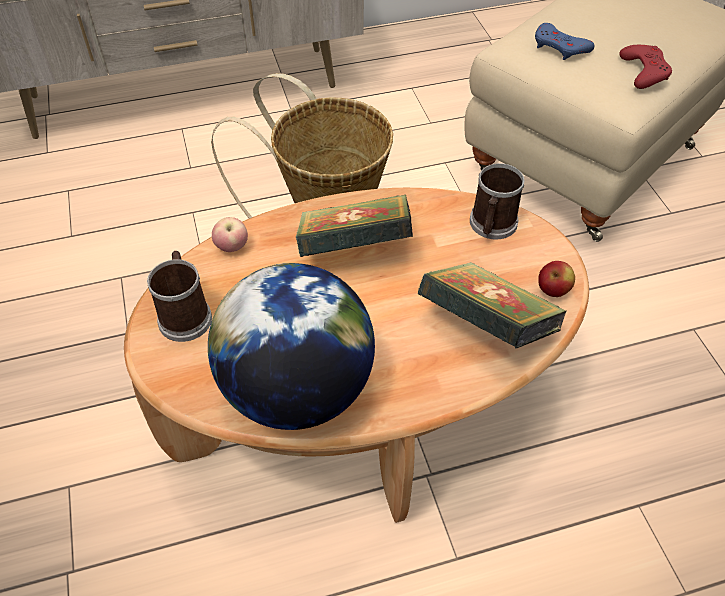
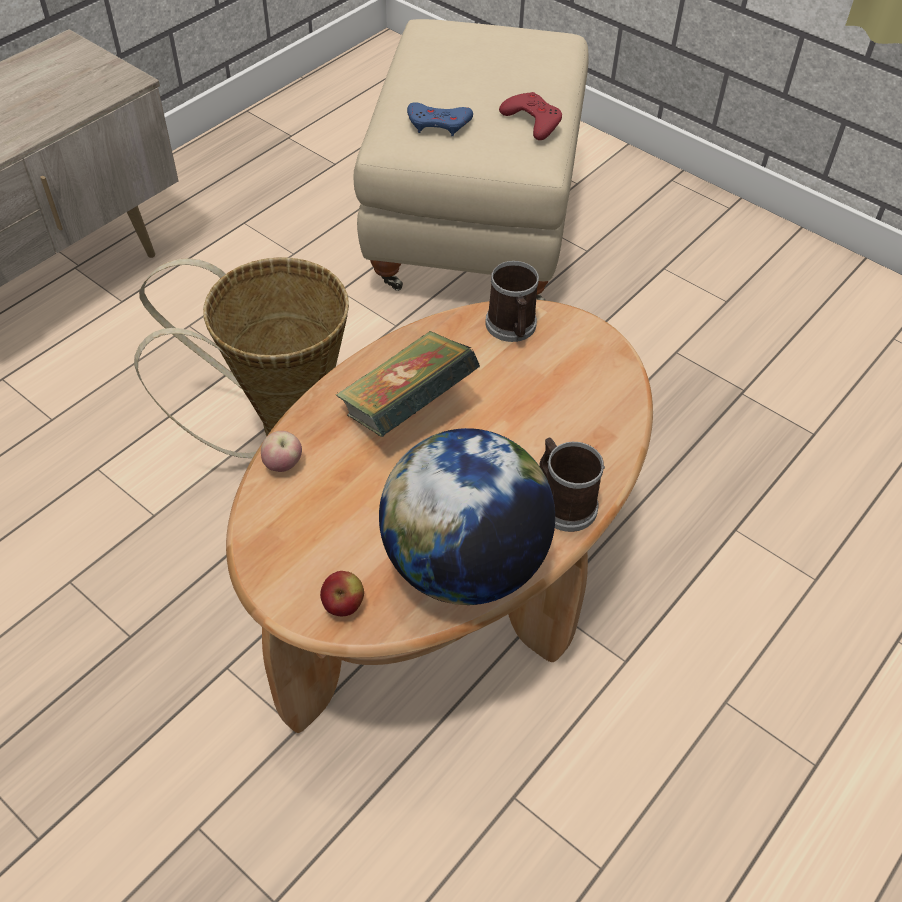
camera: 35 degrees left, 0 degrees up
mug [147,251,212,342] -> mug moved to [539,438,605,532]
book [418,262,567,348] -> none
apple [538,261,575,297] -> apple moved to [320,571,364,616]

